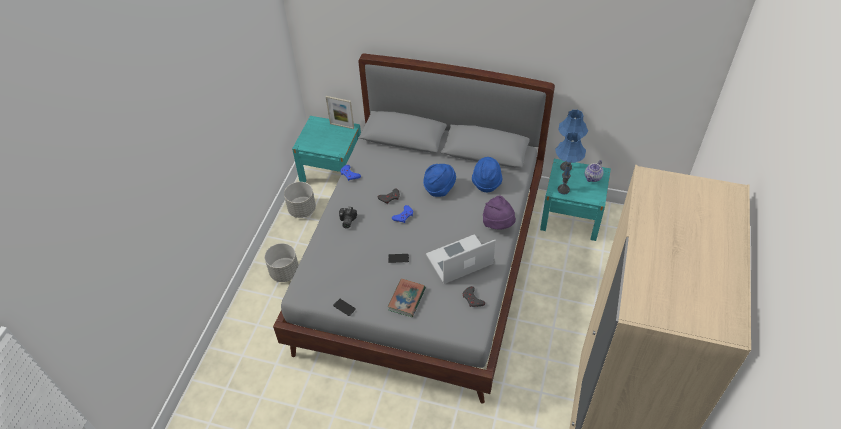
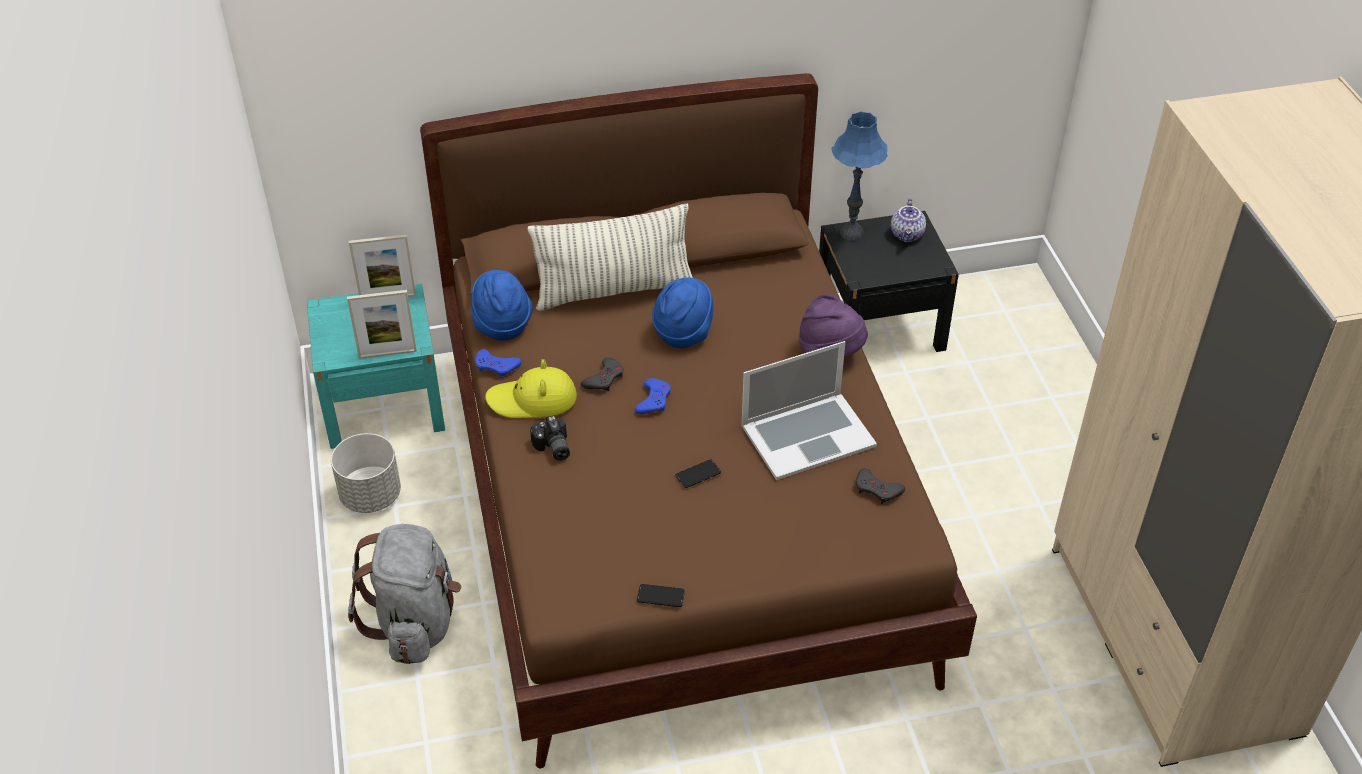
camera: 30 degrees left, 5 degrees down
grey planter [264,243,299,282] -> grey backpack [348,524,462,664]
grey bed [273,54,555,404] -> brown bed [420,73,977,768]
book [388,278,426,317] -> none
laptop [426,234,496,284] -> laptop turned 150 degrees counterclockwise [742,341,877,480]
blue hat [472,157,502,192] -> blue hat moved to [472,270,533,341]
turquoise nightstand [540,159,611,241] -> black nightstand [819,211,959,352]
blue table lamp [555,132,586,194] -> none
none -> picture frame [347,290,417,359]
none -> yellow hat [485,359,577,418]
none -> pillow [528,204,693,311]

